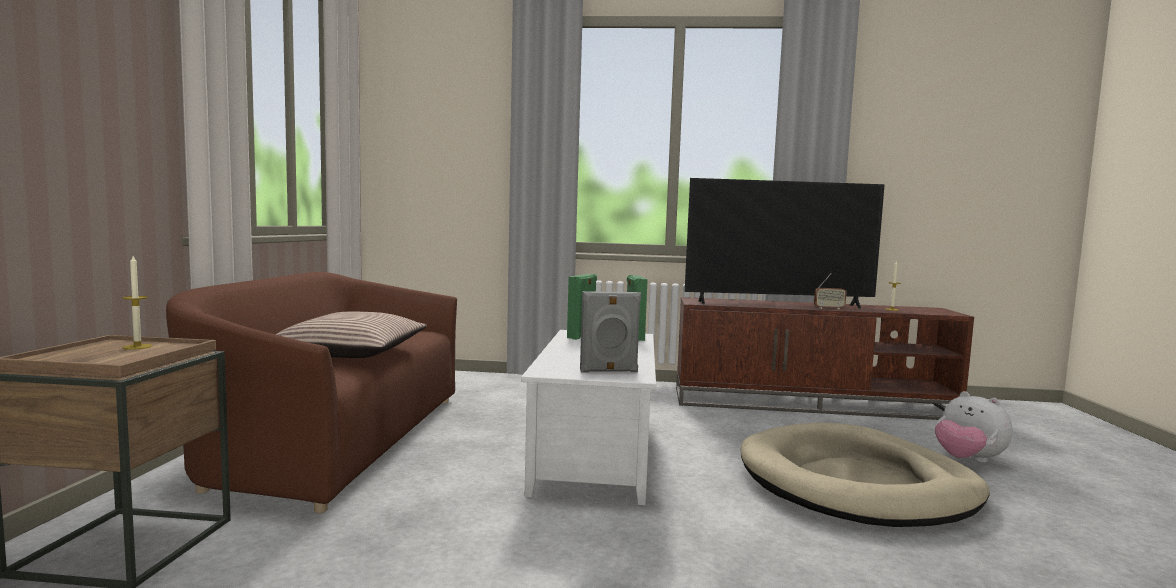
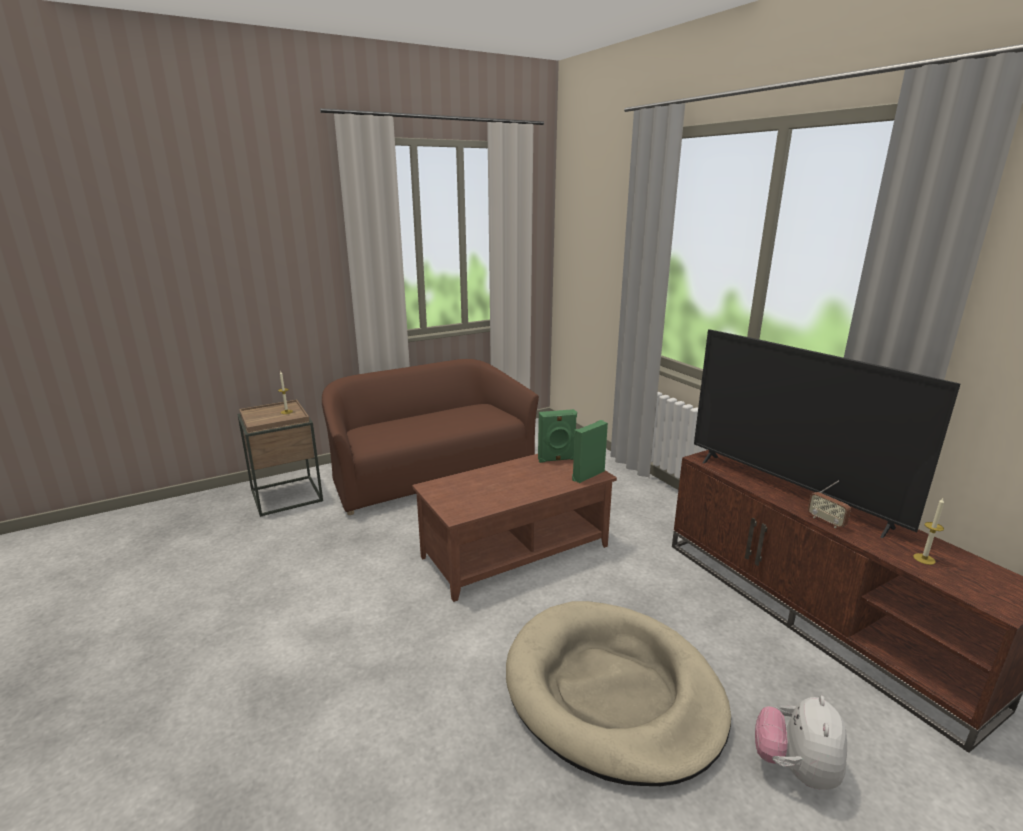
camera: 55 degrees right, 15 degrees up
pillow [275,312,427,358] -> none
white coffee table [521,330,656,505] -> brown coffee table [412,454,617,602]
grey speaker [580,291,641,373] -> none

